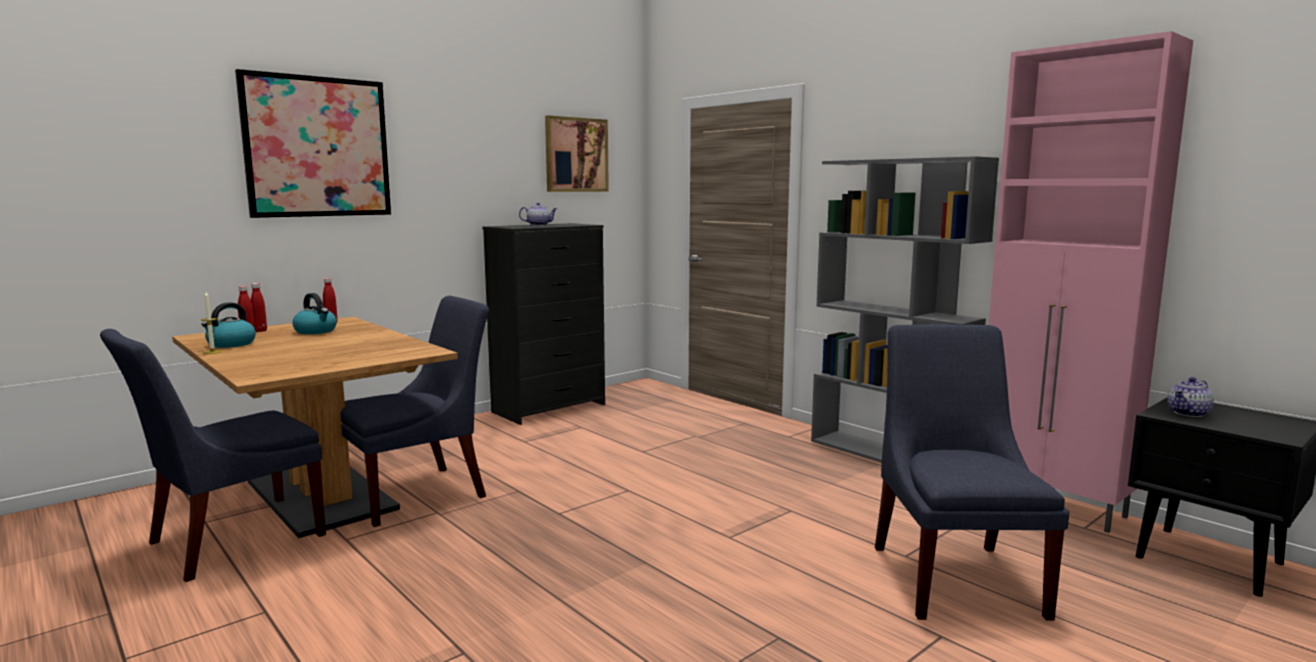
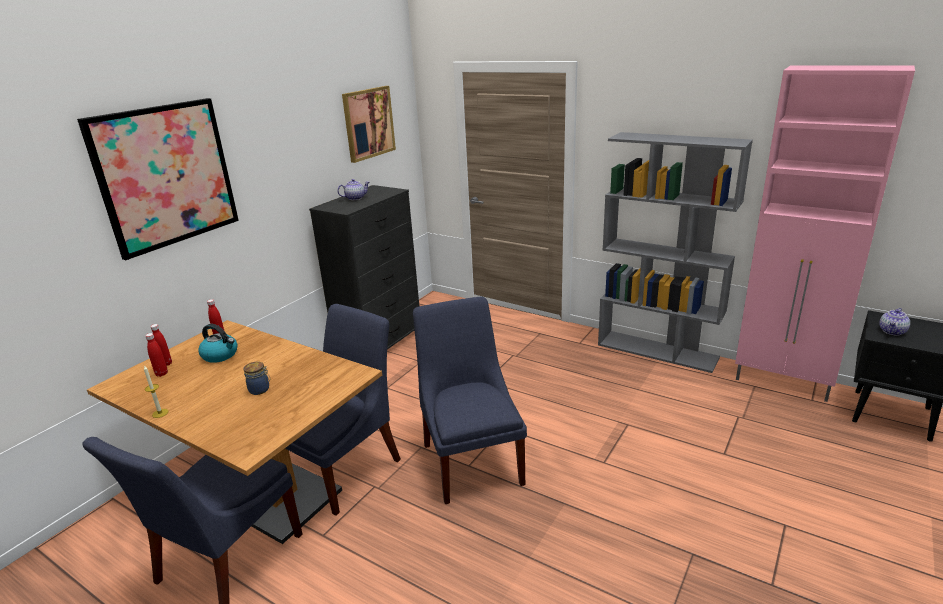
camera: 15 degrees left, 15 degrees up
kettle [201,302,256,348] -> none
blue chair [875,325,1070,621] -> blue chair moved to [413,296,527,504]
none -> jar [243,362,271,395]

